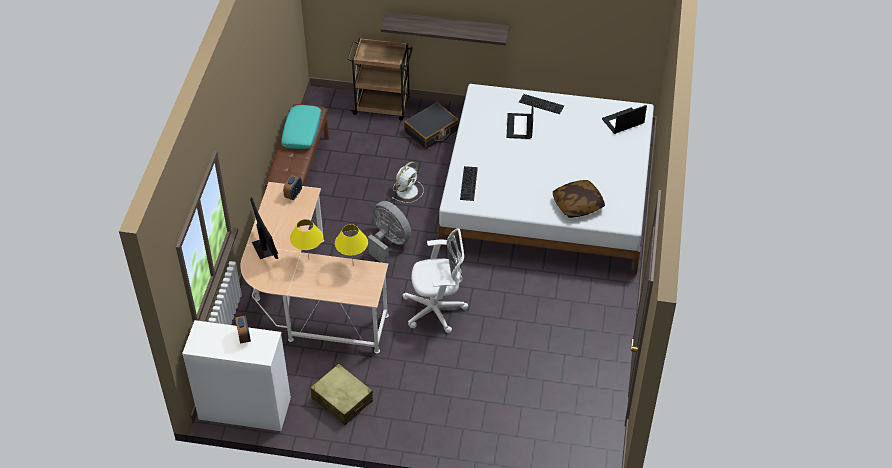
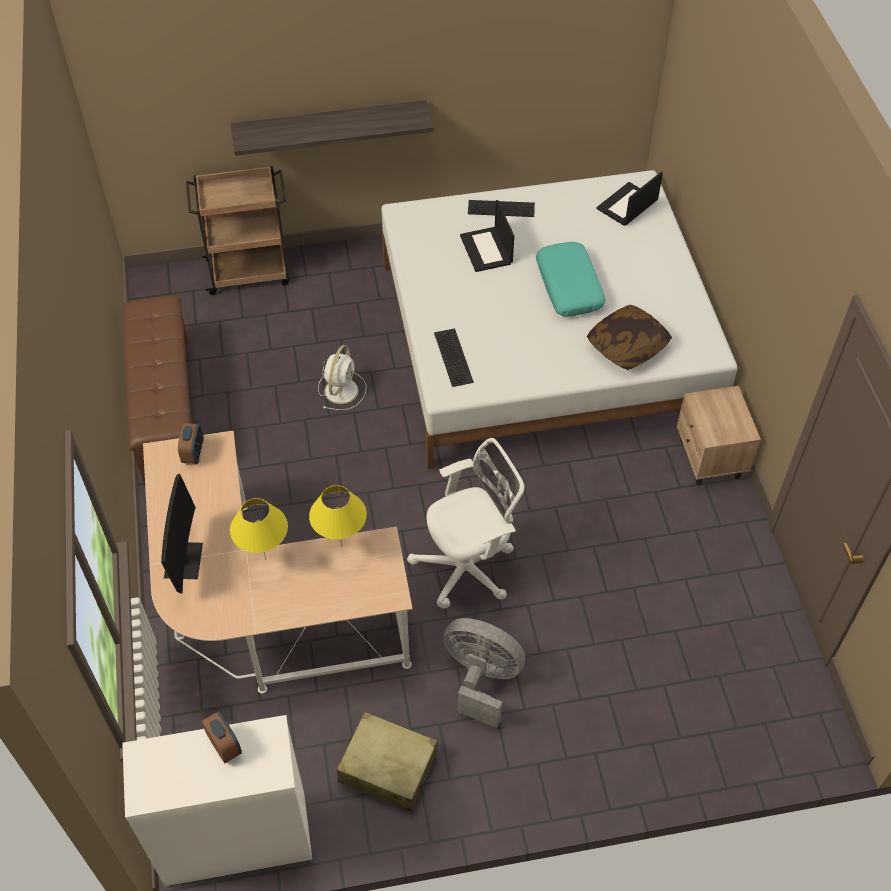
camera: 20 degrees left, 5 degrees up
monitor [250,197,278,259] -> monitor turned 45 degrees clockwise [161,474,203,594]
turquoise pillow [281,105,321,149] -> turquoise pillow moved to [536,242,606,317]
grey fan [368,201,412,264] -> grey fan moved to [443,618,525,728]
black suitcase [404,102,459,149] -> none
none -> beige nightstand [677,386,761,485]

